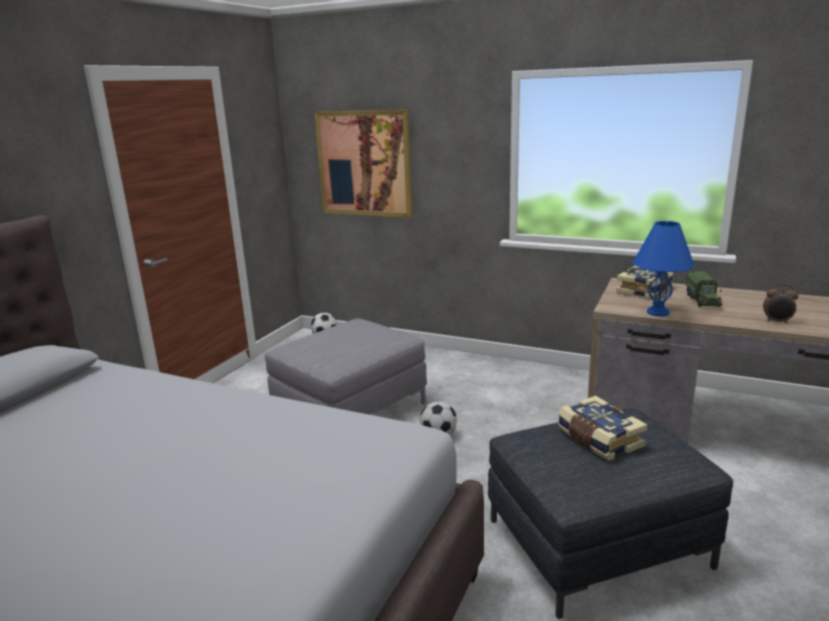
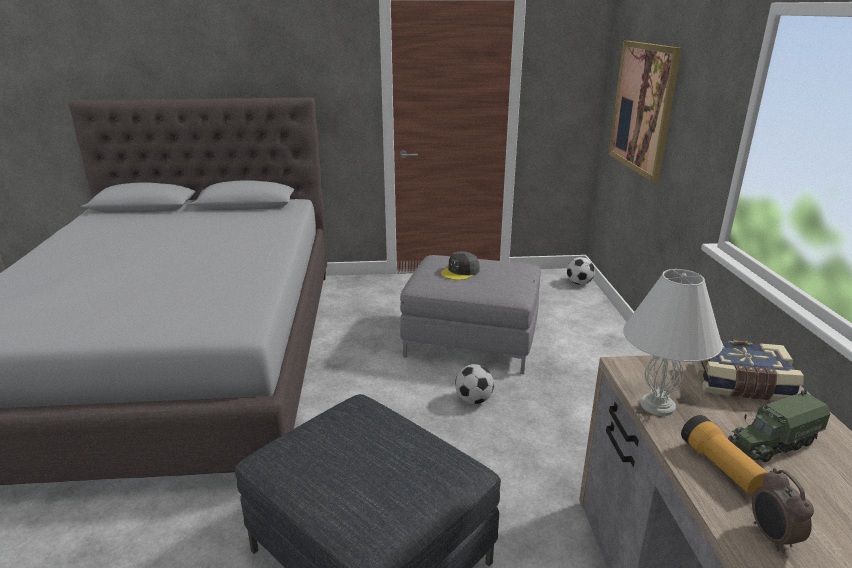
camera: 60 degrees right, 5 degrees up
book [558,396,647,461] -> none
blue table lamp [633,221,694,316] -> white table lamp [623,269,723,416]
none -> grey cap [441,251,480,280]
none -> flashlight [681,415,768,494]

